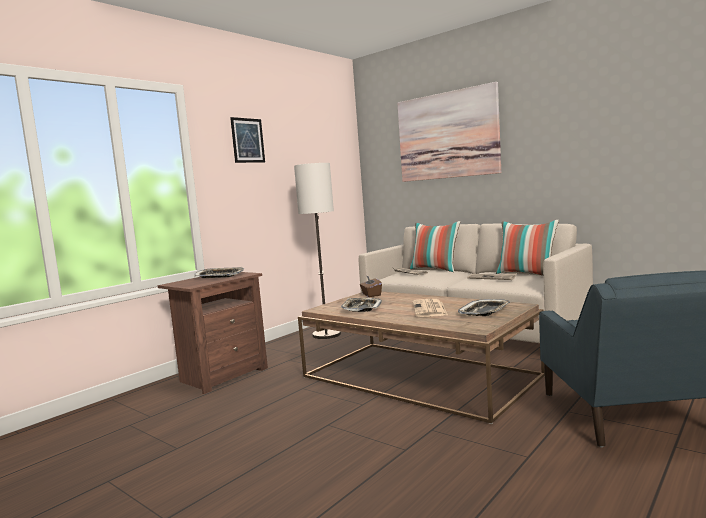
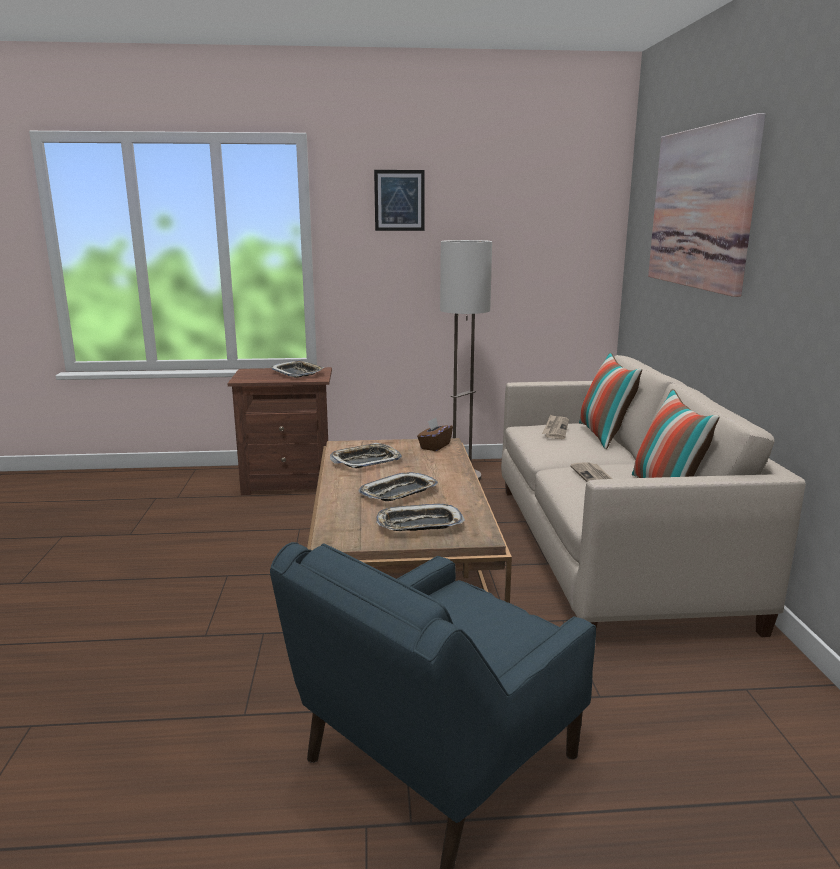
camera: 45 degrees right, 10 degrees up
newspaper [413,299,448,317] -> tray [358,472,438,501]

